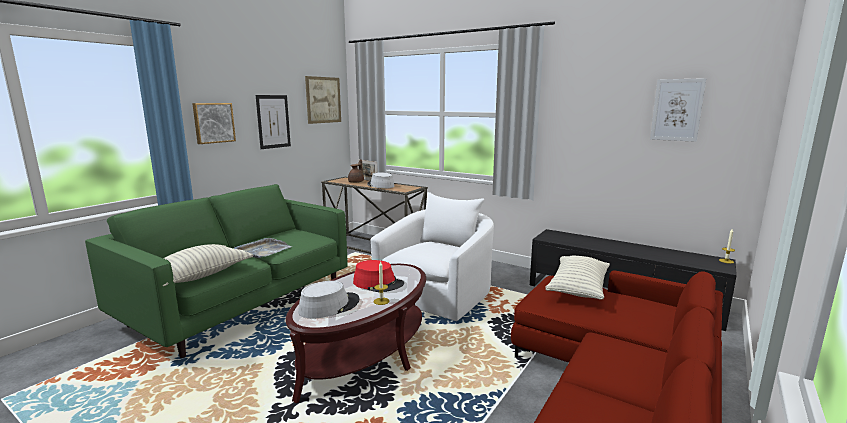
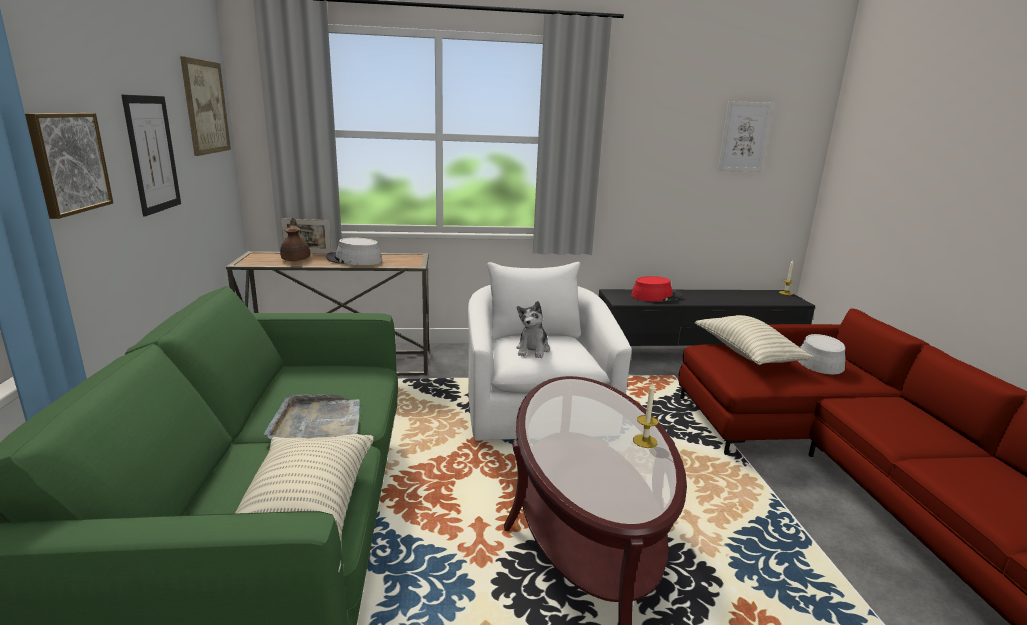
camera: 40 degrees left, 5 degrees up
grey hat [298,281,360,319] -> grey hat moved to [798,334,846,374]
red hat [353,260,404,292] -> red hat moved to [631,276,682,301]
none -> plush toy [517,301,550,358]

